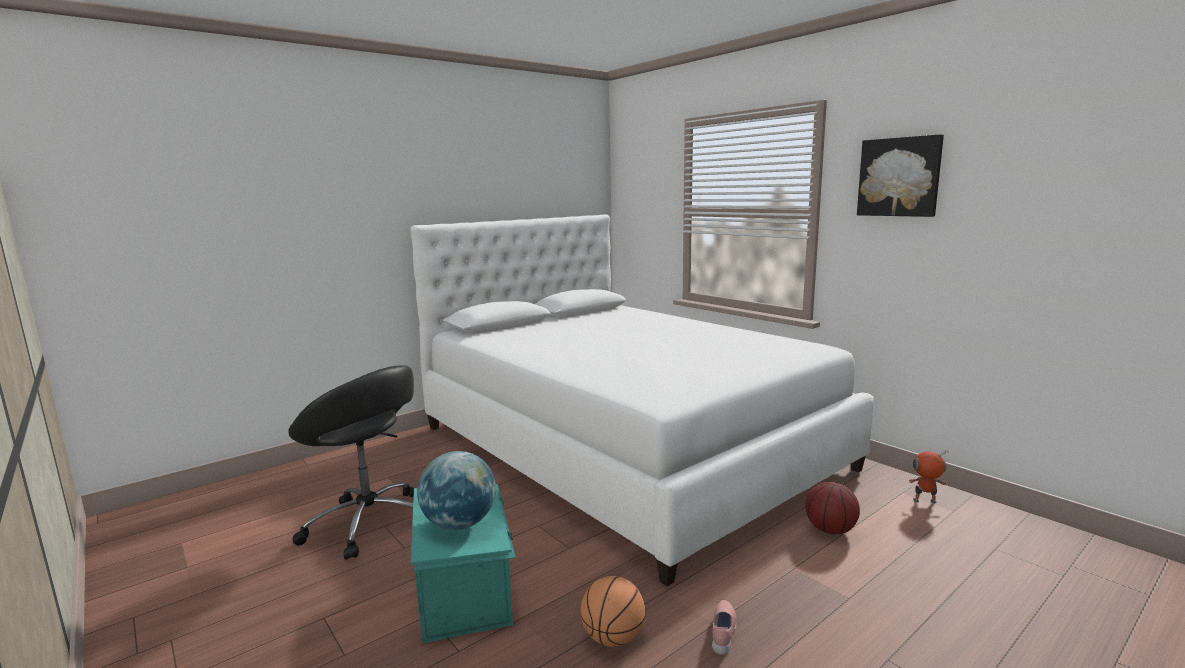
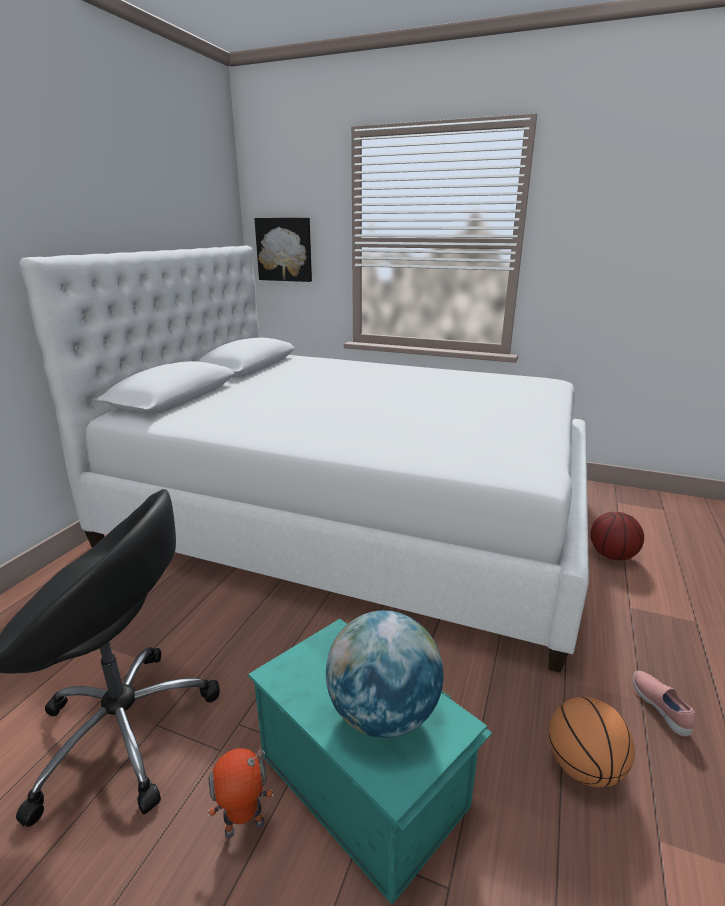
camera: 30 degrees left, 10 degrees up
picture [857,134,944,217] -> picture moved to [254,218,312,282]
toy robot [909,451,948,503] -> toy robot moved to [208,748,274,838]

